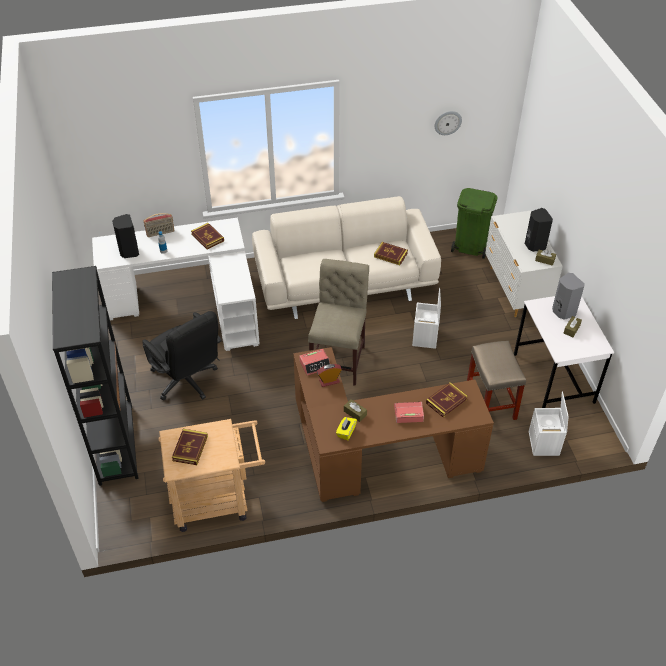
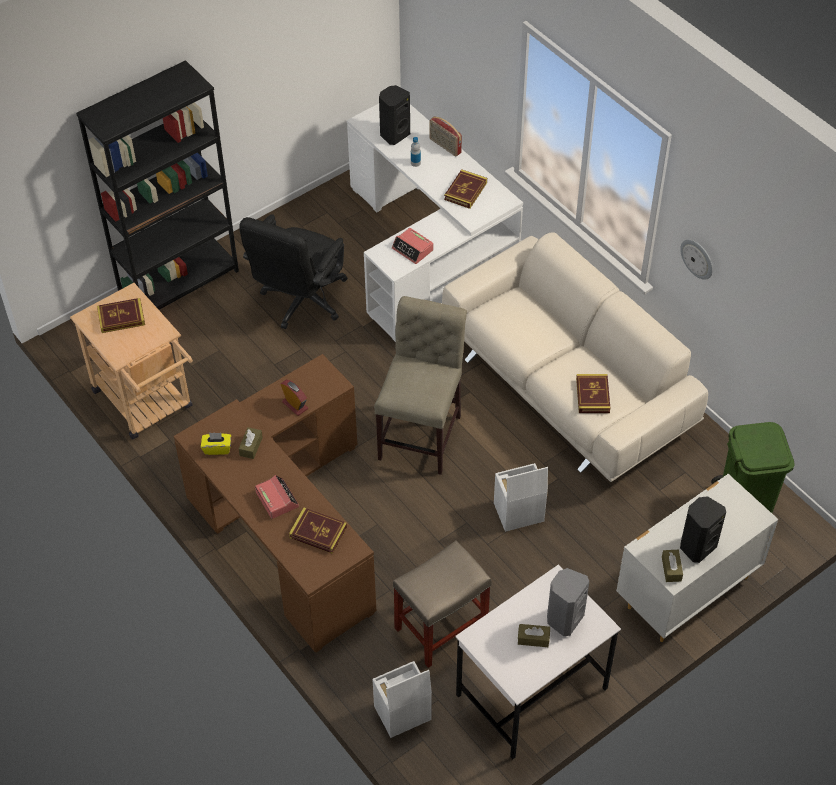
camera: 65 degrees right, 5 degrees up
alarm clock [299,349,330,376] -> alarm clock moved to [392,228,433,264]
beige chair [308,259,369,386] -> beige chair turned 60 degrees counterclockwise [374,296,467,474]
wall clock [435,111,462,135] -> wall clock moved to [680,239,713,280]

